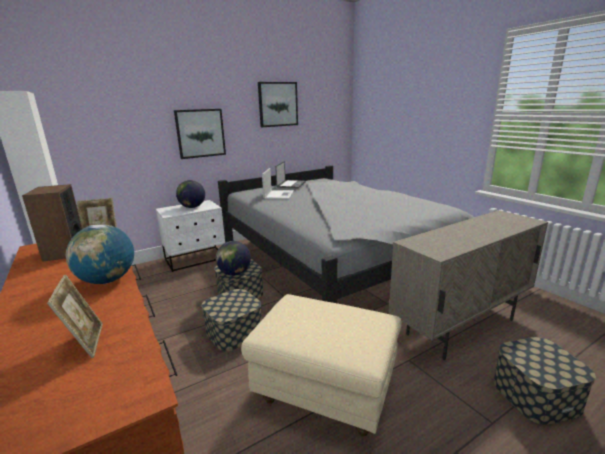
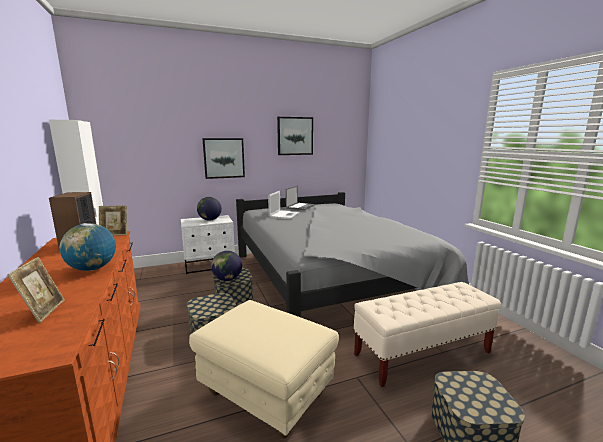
camera: 10 degrees right, 5 degrees down
beige cabinet [388,210,548,360] -> beige bench [354,282,501,387]

